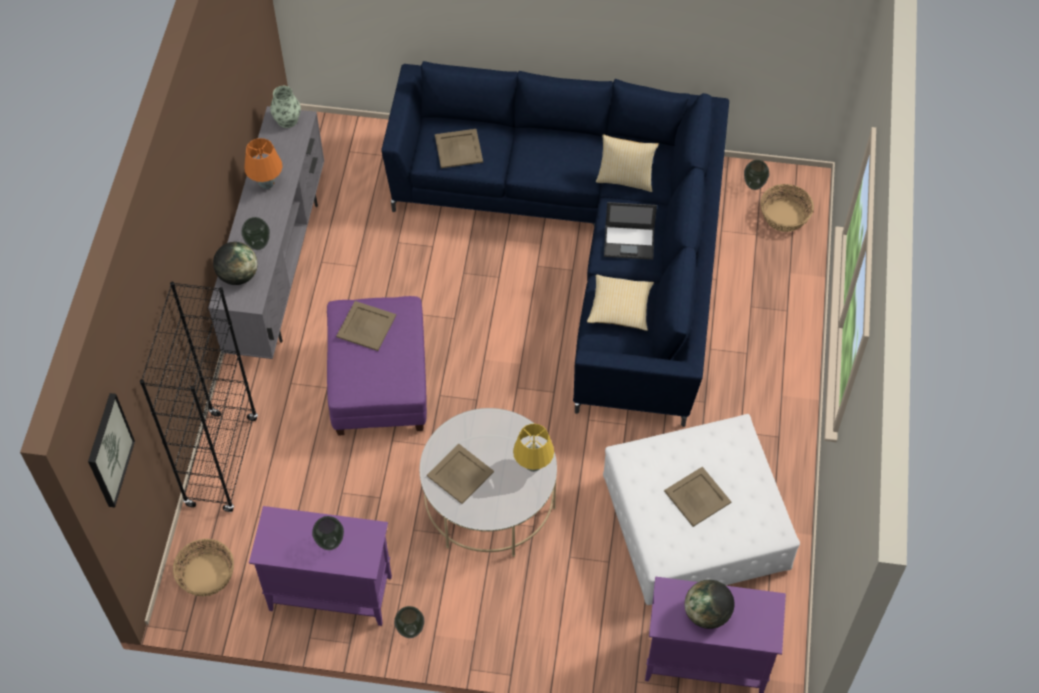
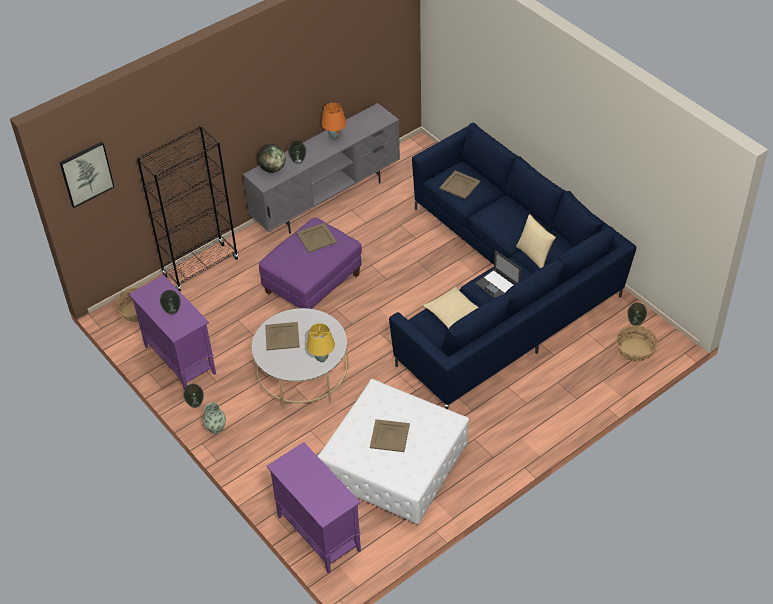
camera: 45 degrees right, 10 degrees down
vase [270,86,301,128] -> vase moved to [203,403,226,434]
globe [685,580,734,629] -> none

